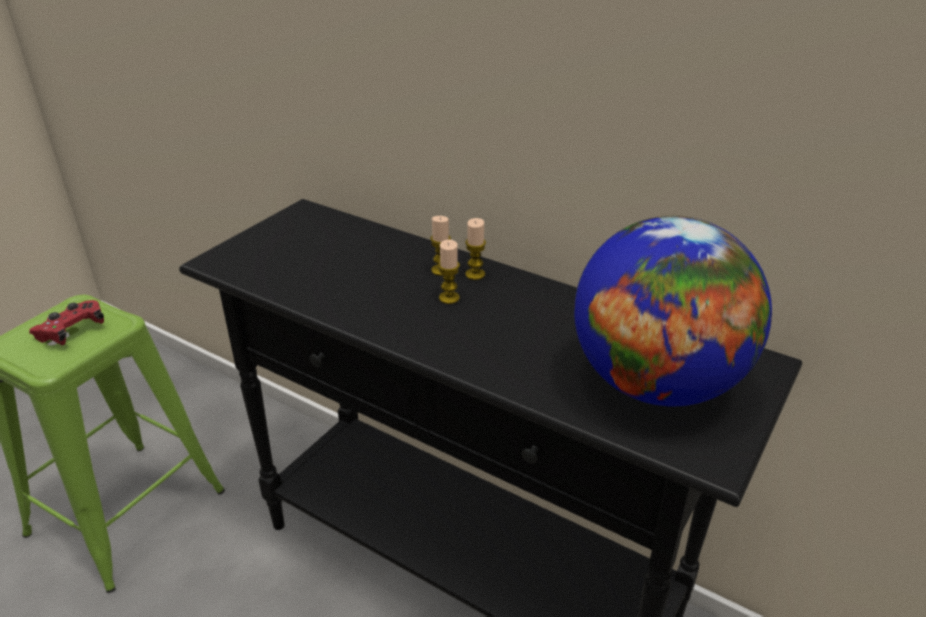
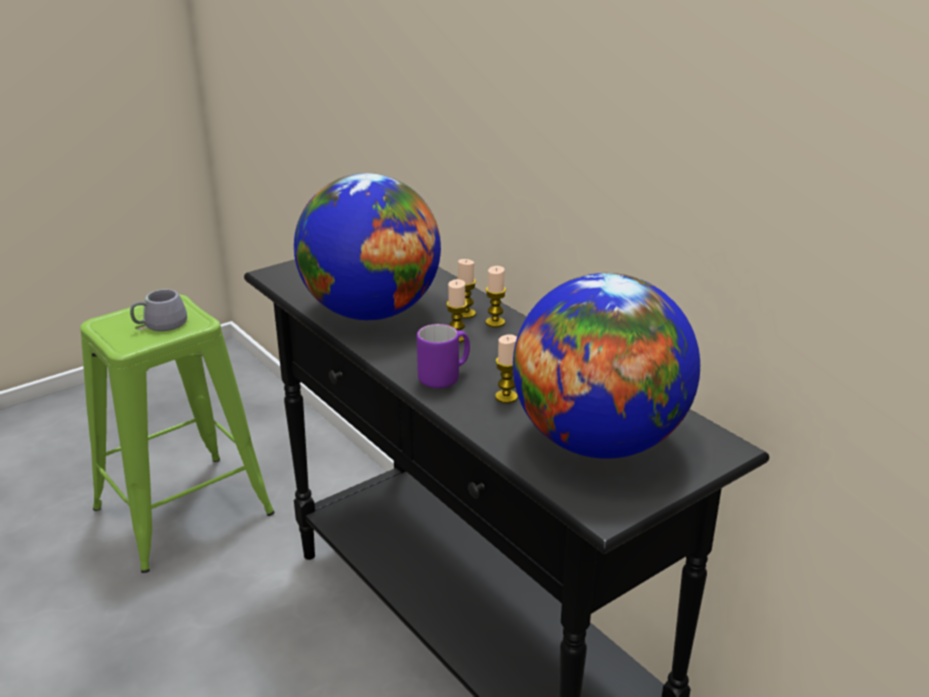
camera: 20 degrees right, 5 degrees down
red game controller [29,300,104,346] -> grey mug [130,289,187,331]
none -> globe [294,173,441,320]
none -> purple mug [417,324,470,388]
none -> candle [495,334,518,403]

